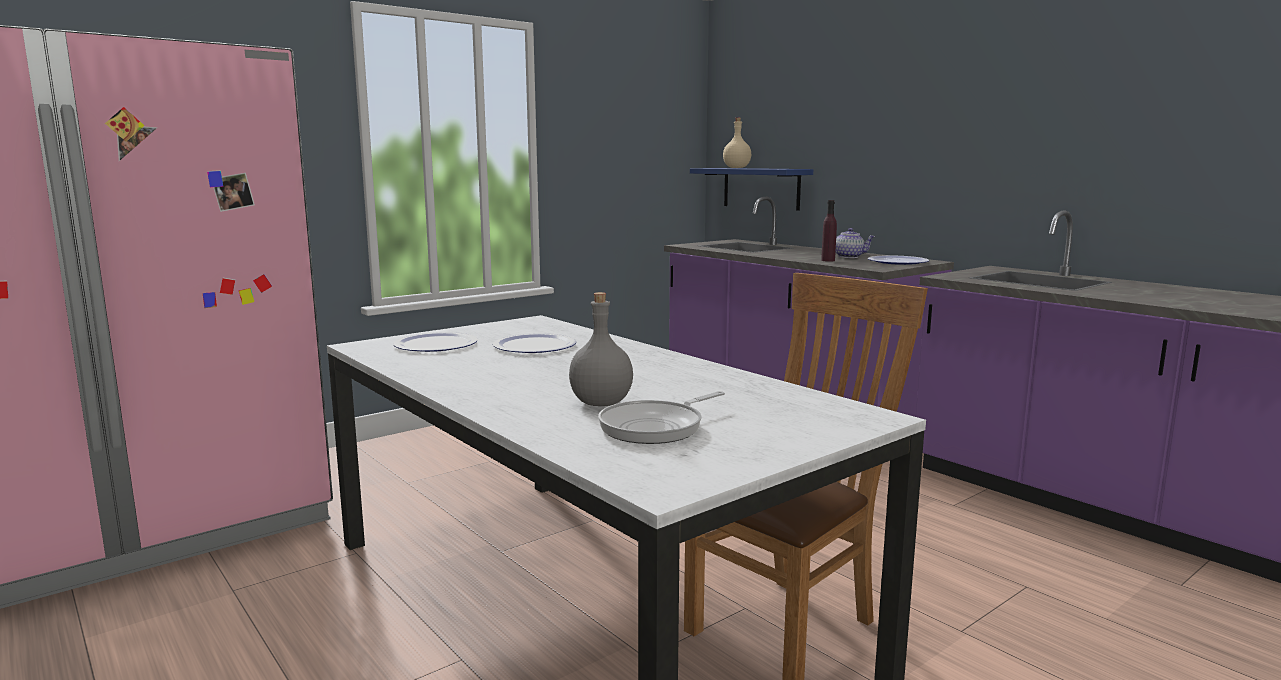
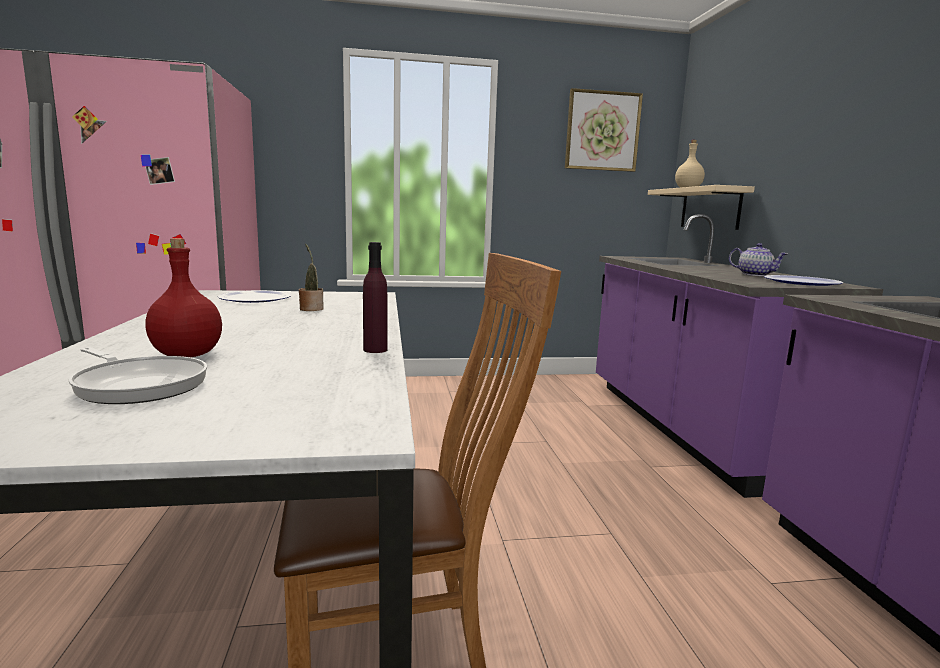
camera: 30 degrees right, 0 degrees up
plate [493,333,577,353] -> potted plant [299,244,324,311]
grey bottle [569,292,633,406] -> red bottle [145,238,222,357]
frying pan [598,391,725,444] -> frying pan turned 135 degrees counterclockwise [69,347,207,404]
blue shelf [690,168,813,211] -> beige shelf [648,185,755,230]
purple bottle [821,200,837,262] -> purple bottle moved to [363,242,387,353]
none -> picture [565,88,643,172]

